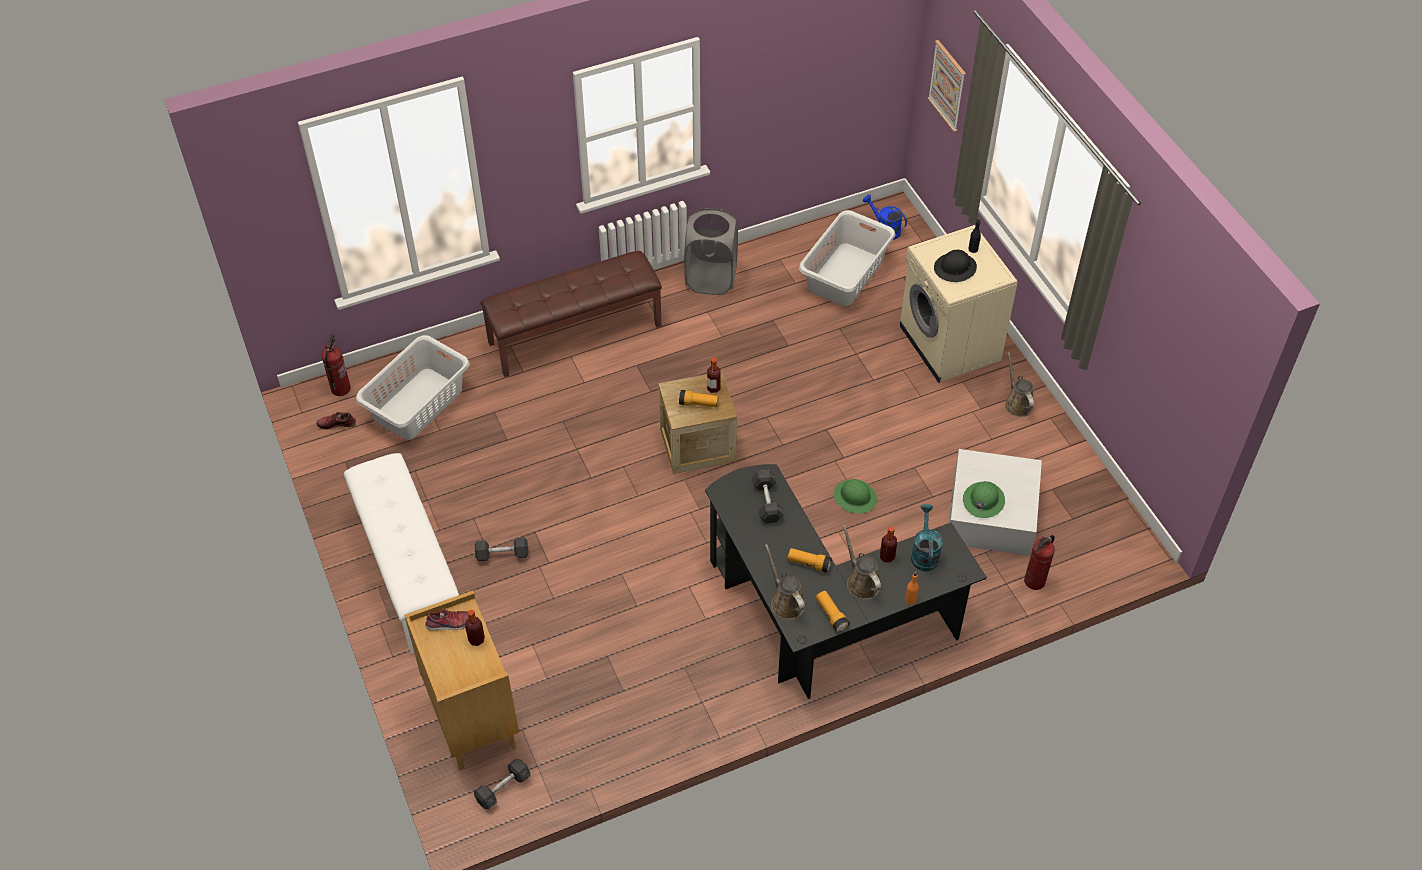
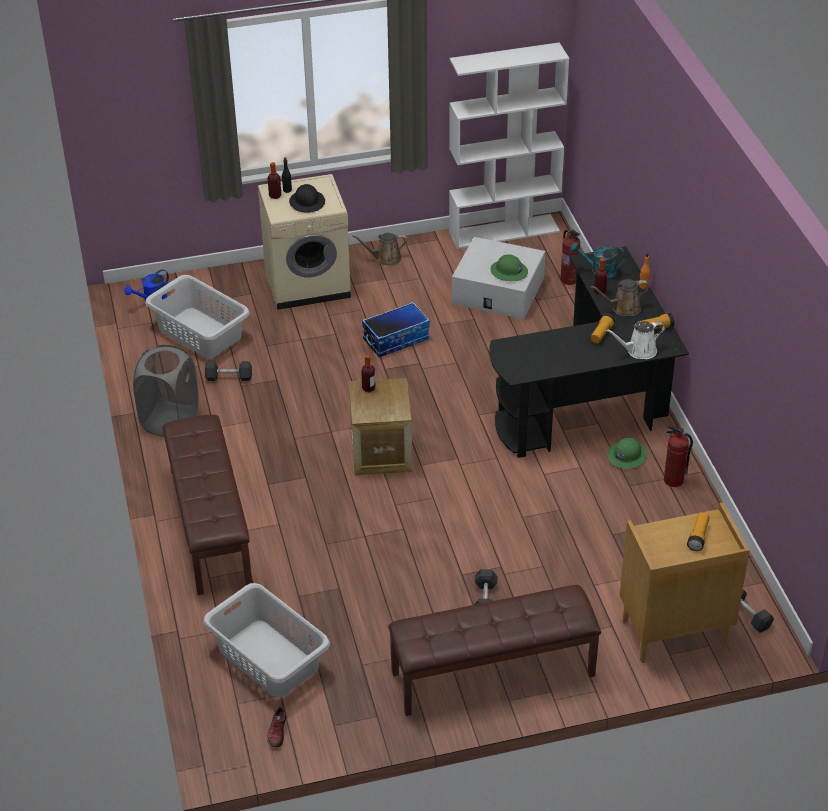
camera: 80 degrees left, 10 degrees down
fire extinguisher [322,334,351,396] -> fire extinguisher moved to [664,424,693,487]
white bench [344,453,459,654] -> brown bench [388,585,601,716]
shoe [425,608,468,631] -> none
bottle [465,610,485,646] -> bottle moved to [268,162,281,199]
flashlight [679,390,718,407] -> flashlight moved to [687,512,709,551]
grey dumbbell [752,470,784,523] -> grey dumbbell moved to [205,361,252,381]
brown watering can [765,544,805,620] -> white watering can [606,321,665,359]
green hard hat [834,479,877,513] -> green hard hat moved to [607,438,648,469]
picture [927,40,966,132] -> none
none -> storage box [362,302,430,357]
none -> white bookcase [449,42,569,249]

